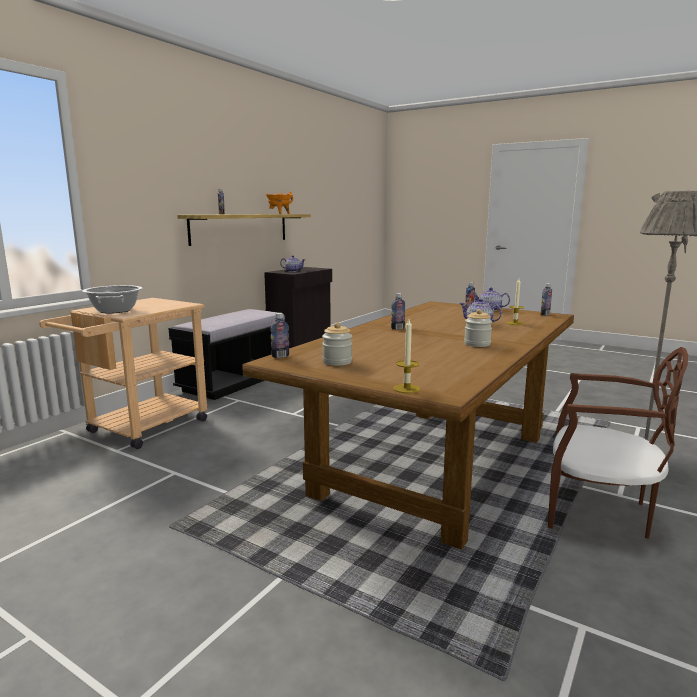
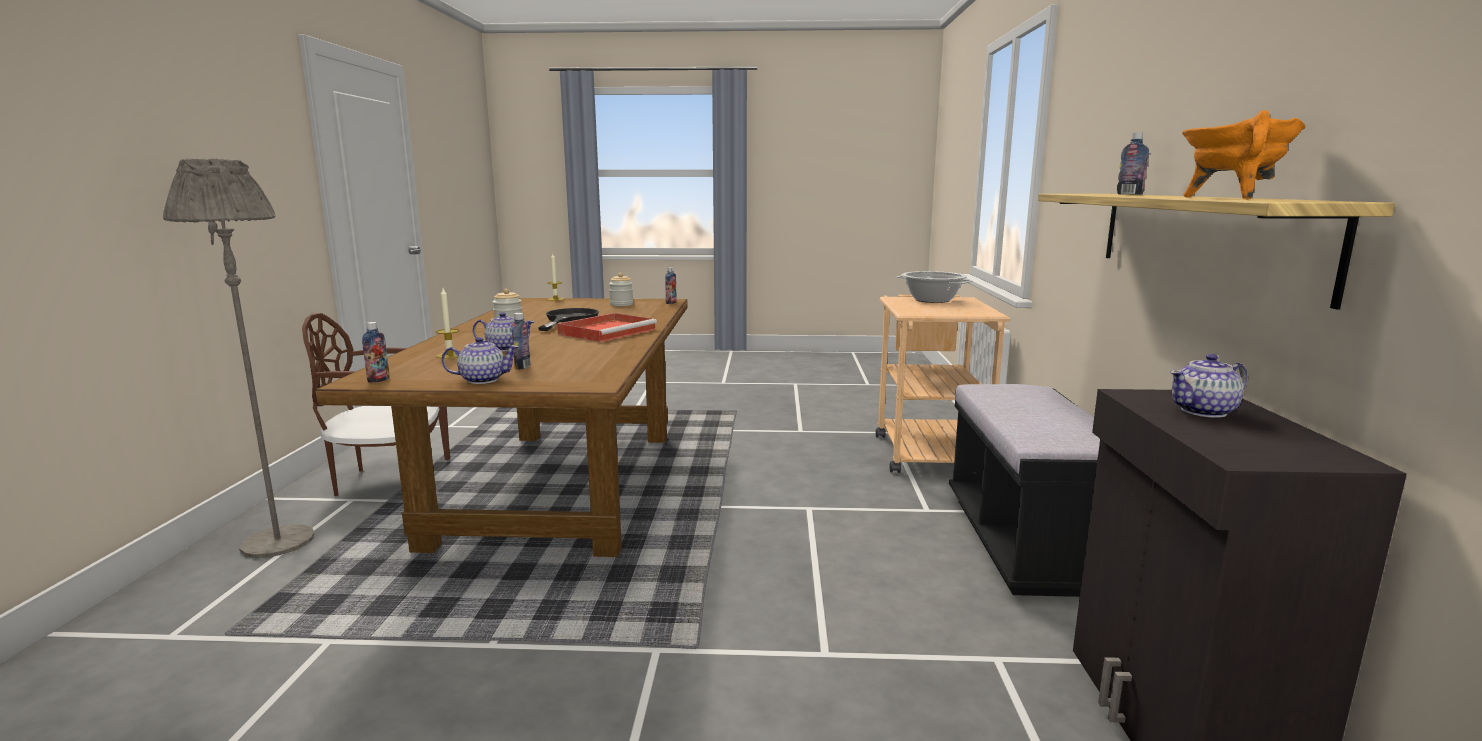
camera: 150 degrees right, 0 degrees up
bottle [391,293,405,330] -> red tray [557,313,657,342]
none -> black frying pan [538,308,599,331]

